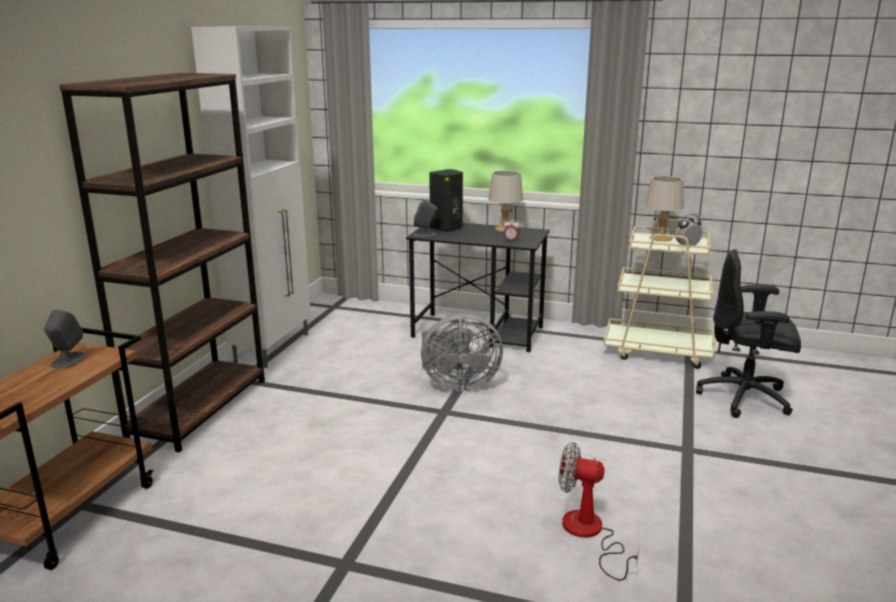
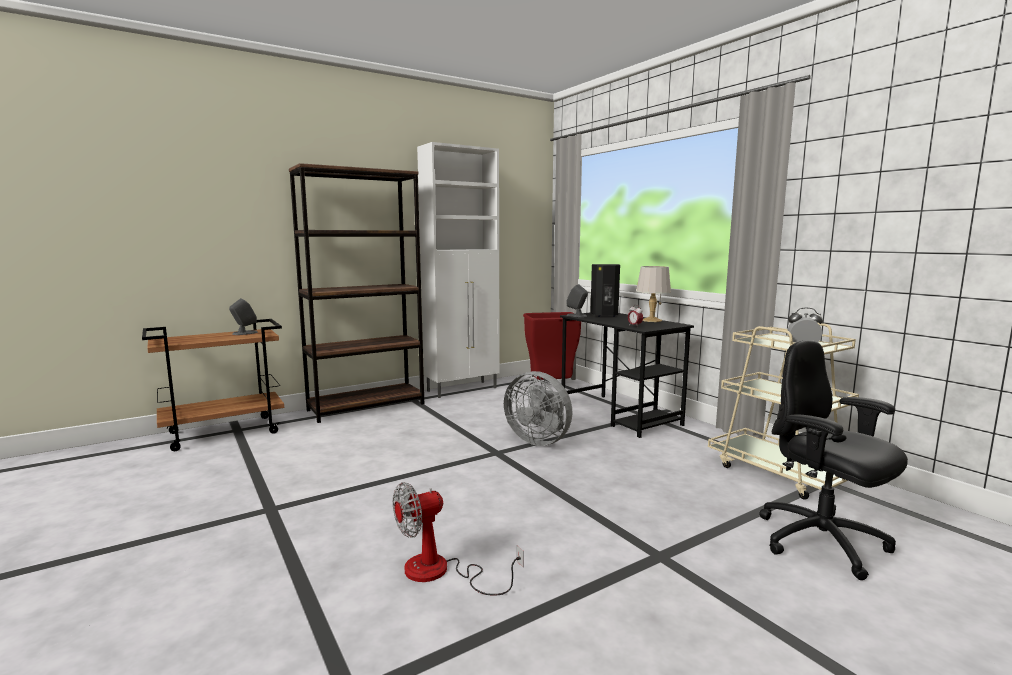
camera: 40 degrees right, 10 degrees down
fan [559,442,639,581] -> fan turned 90 degrees counterclockwise [393,482,524,596]
grey table lamp [645,176,684,242] -> none
none -> red trash can [523,312,581,380]

